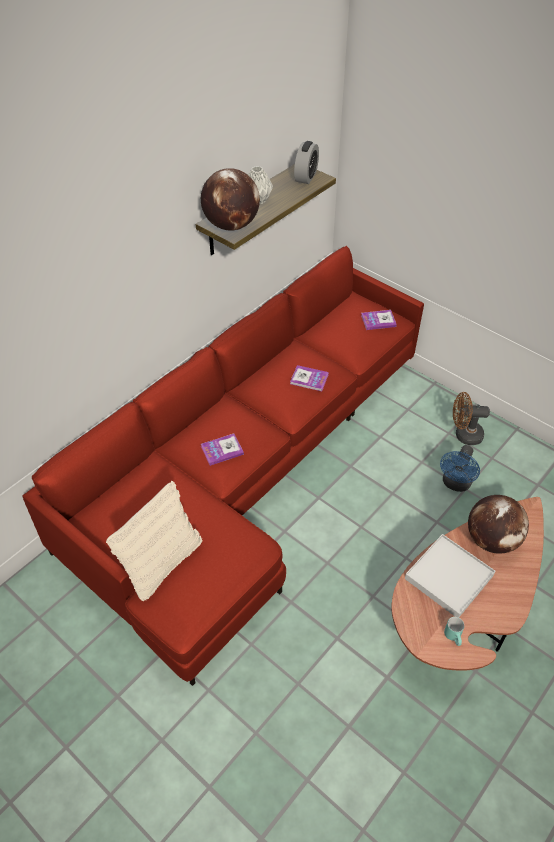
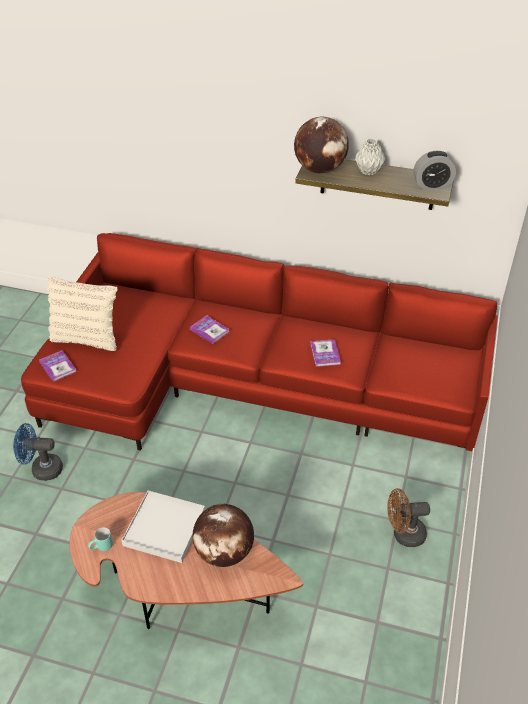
camera: 65 degrees right, 5 degrees down
book [361,310,397,330] -> book moved to [39,350,76,382]
blue fan [440,445,480,492] -> blue fan moved to [13,423,63,481]
brown fan [453,392,490,445] -> brown fan turned 75 degrees counterclockwise [387,488,430,547]

